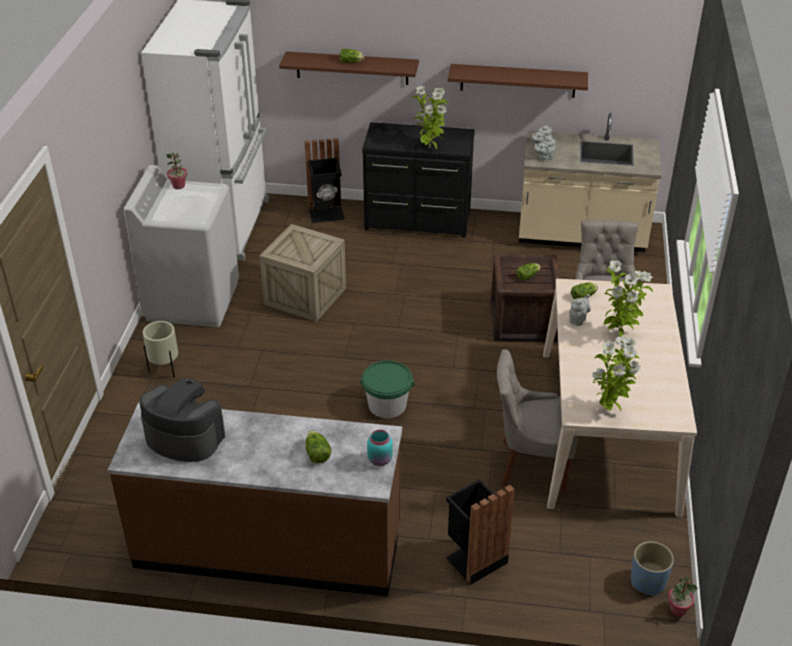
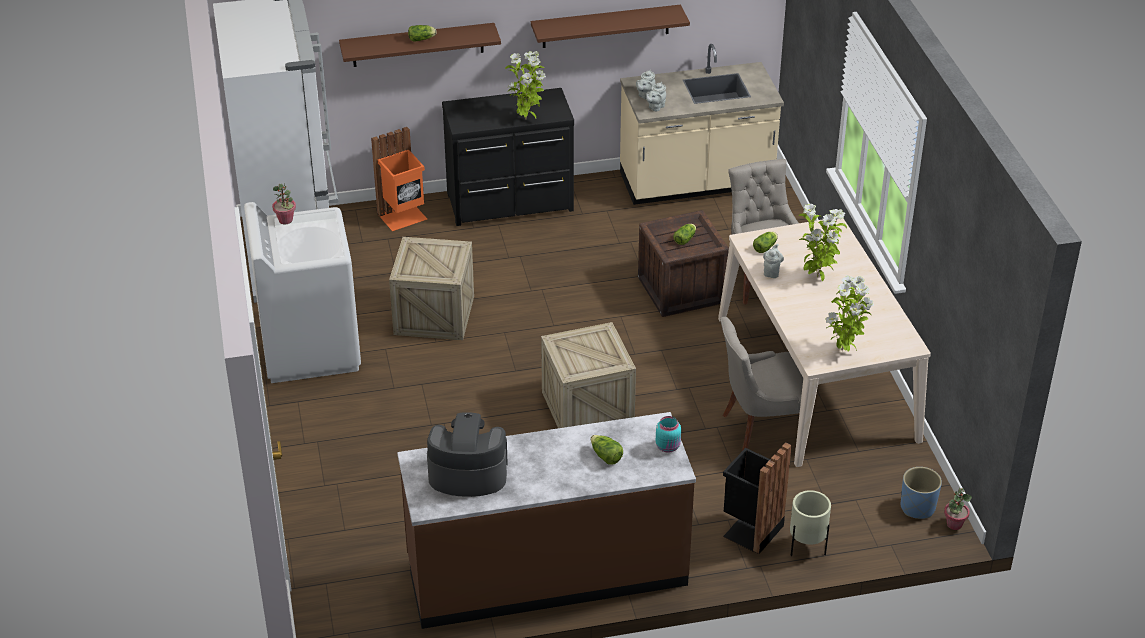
camera: 20 degrees left, 0 degrees up
beige planter [143,321,178,378] -> beige planter moved to [790,490,831,556]
black trash can [305,138,345,223] -> orange trash can [371,127,427,231]
green bucket [360,360,415,418] -> crate [541,322,636,428]

